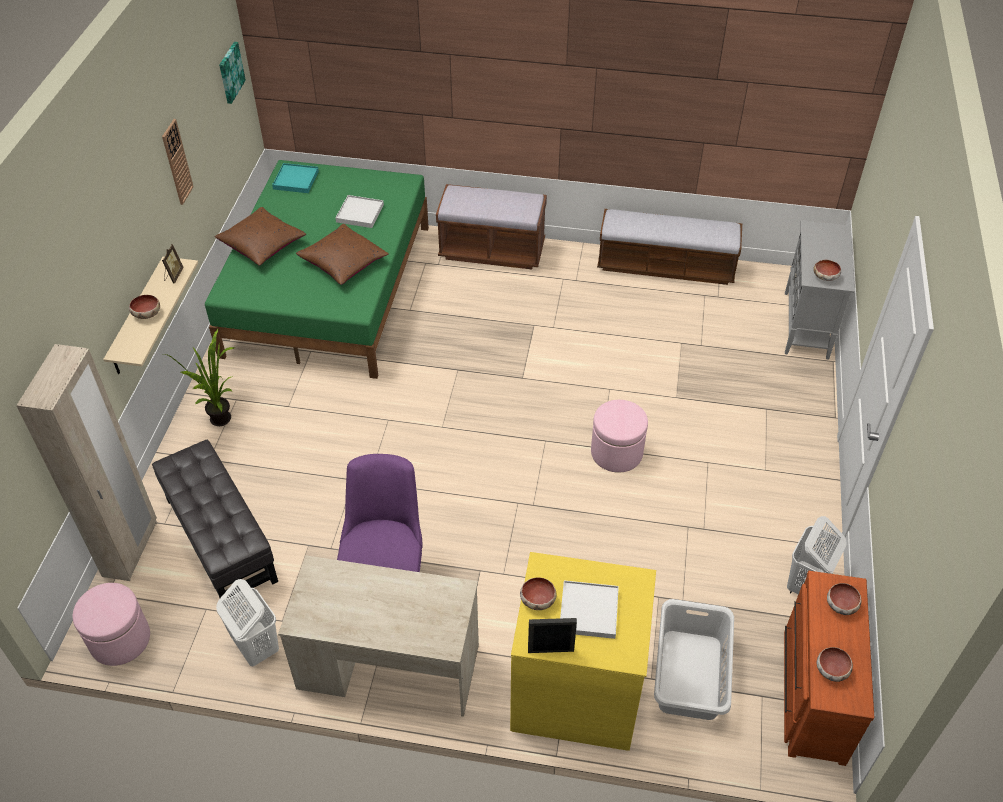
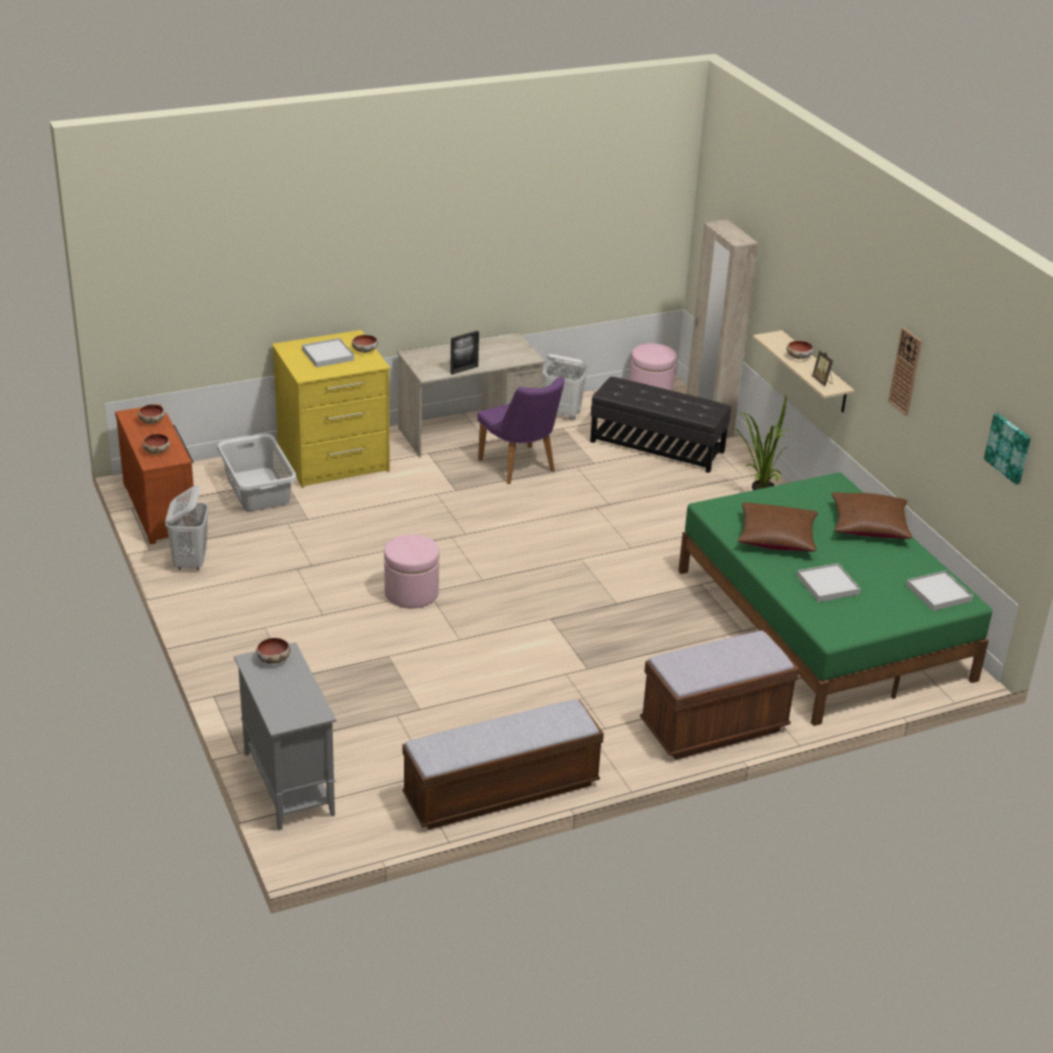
camera: 145 degrees right, 15 degrees down
turquoise tray [272,163,319,193] -> white tray [906,570,973,611]
picture frame [528,618,577,653] -> picture frame moved to [450,331,479,375]

